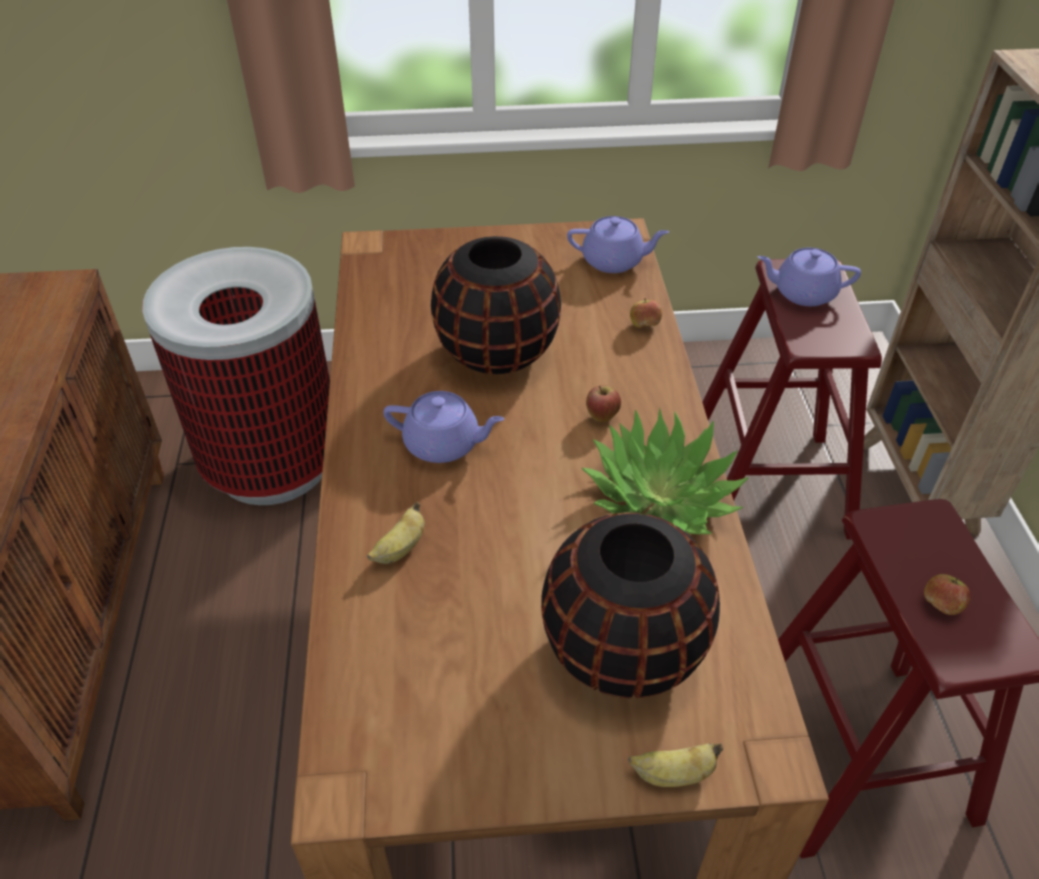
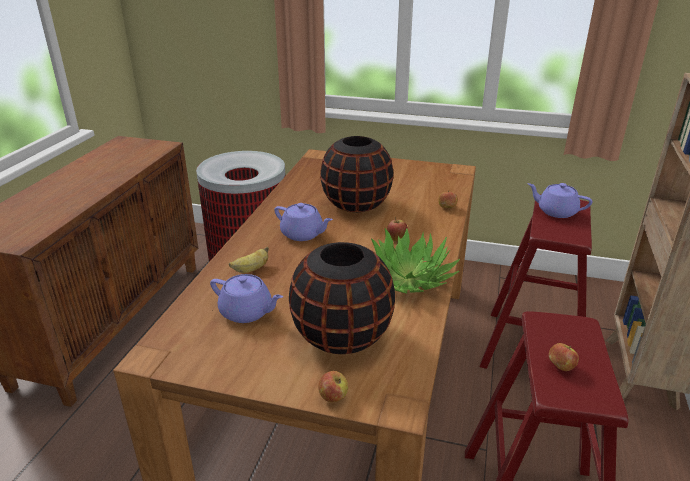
camera: 20 degrees right, 15 degrees down
purple teapot [567,216,669,273] -> purple teapot moved to [210,274,283,323]
banana [628,743,723,787] -> apple [318,371,348,402]

